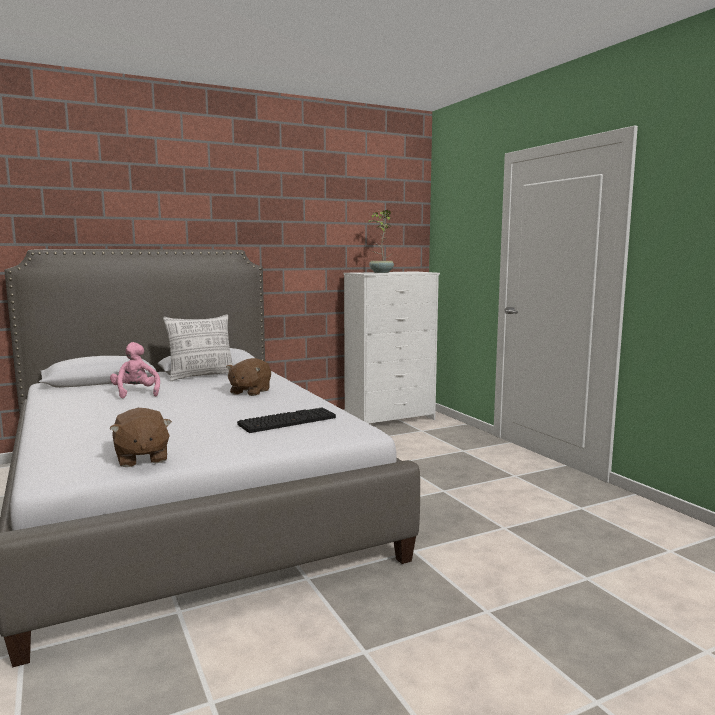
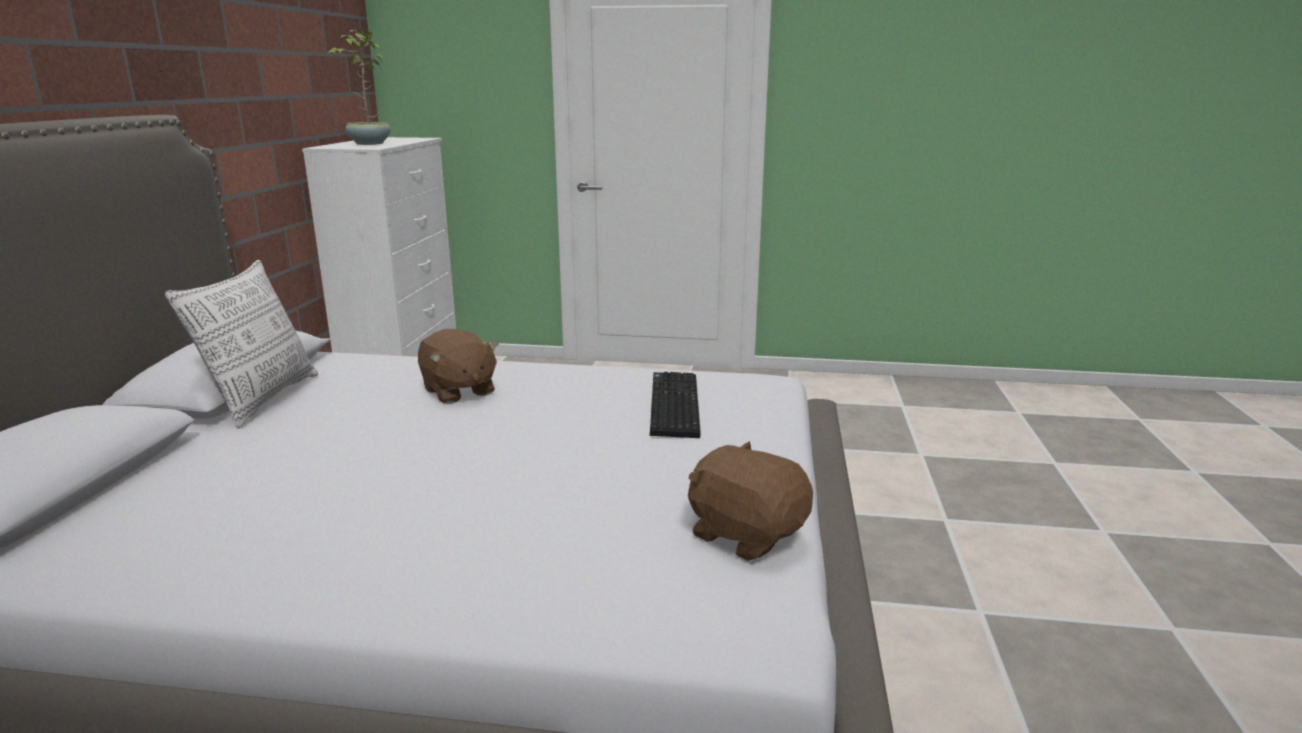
camera: 55 degrees left, 10 degrees up
pink plush toy [110,342,160,398] -> none
brown plush toy [110,408,172,467] -> brown plush toy turned 150 degrees counterclockwise [688,441,813,561]

